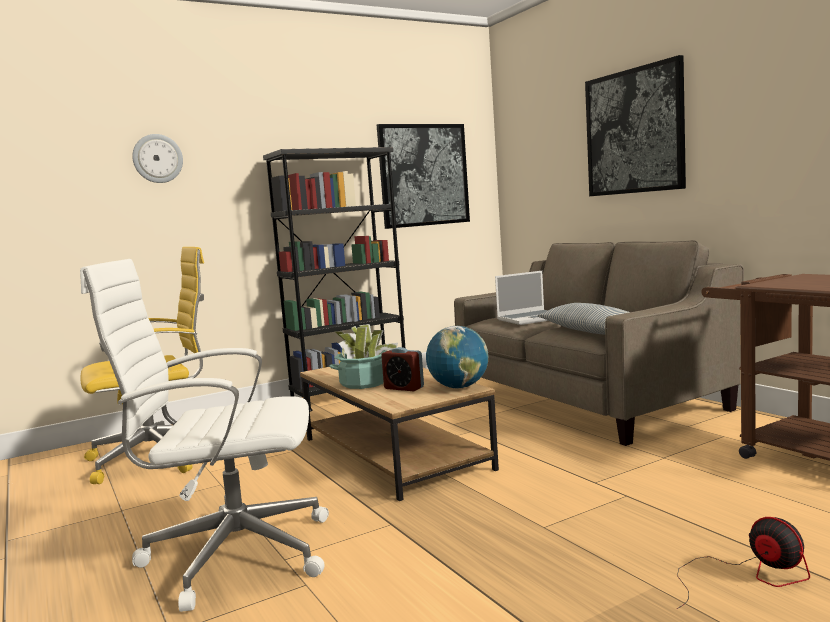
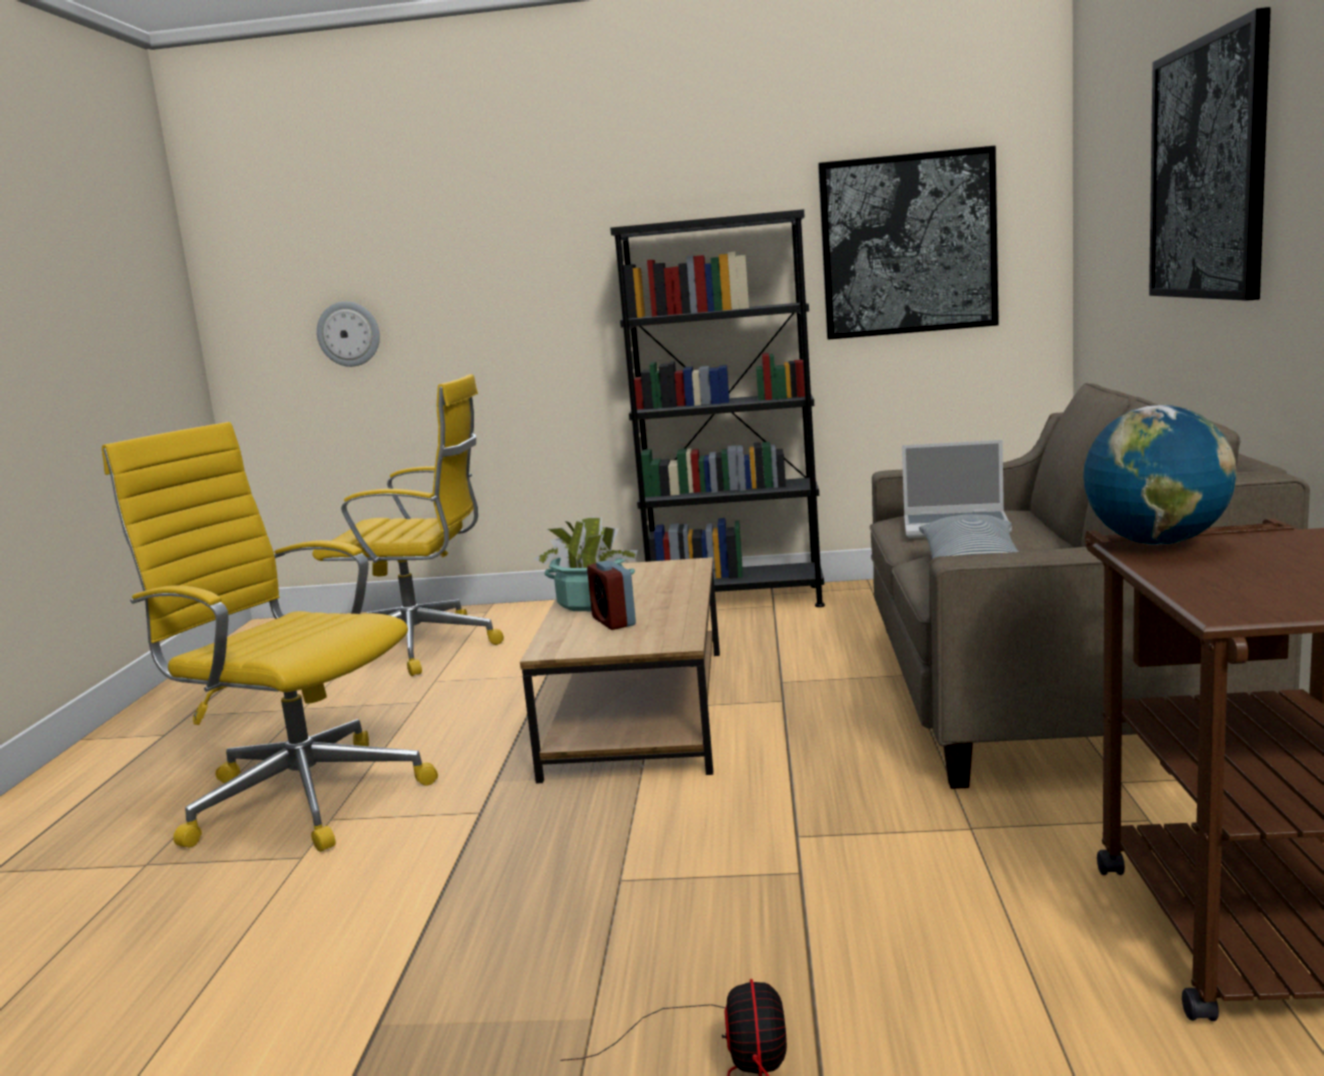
camera: 35 degrees right, 5 degrees up
white office chair [80,259,329,612] -> yellow office chair [102,422,438,852]
wall clock [132,134,183,183] -> wall clock moved to [317,301,380,367]
globe [426,326,488,389] -> globe moved to [1083,405,1237,545]

